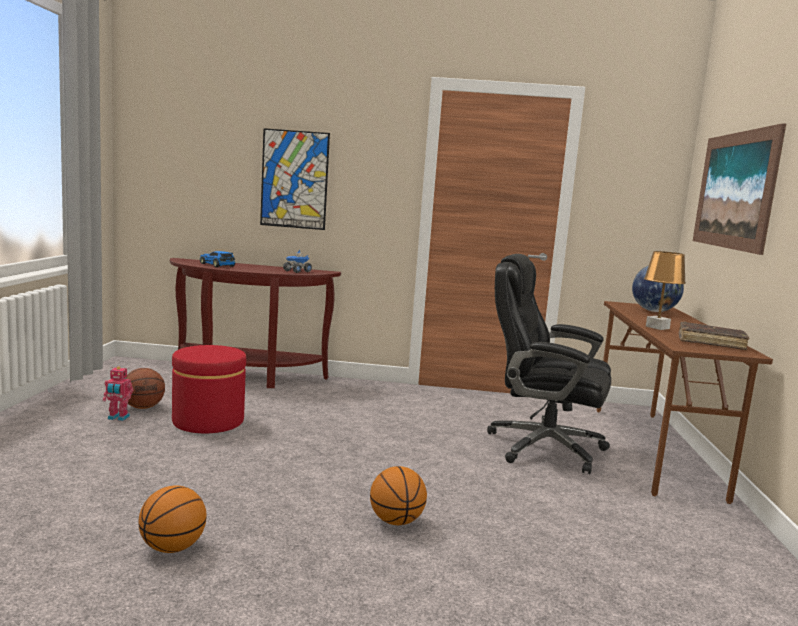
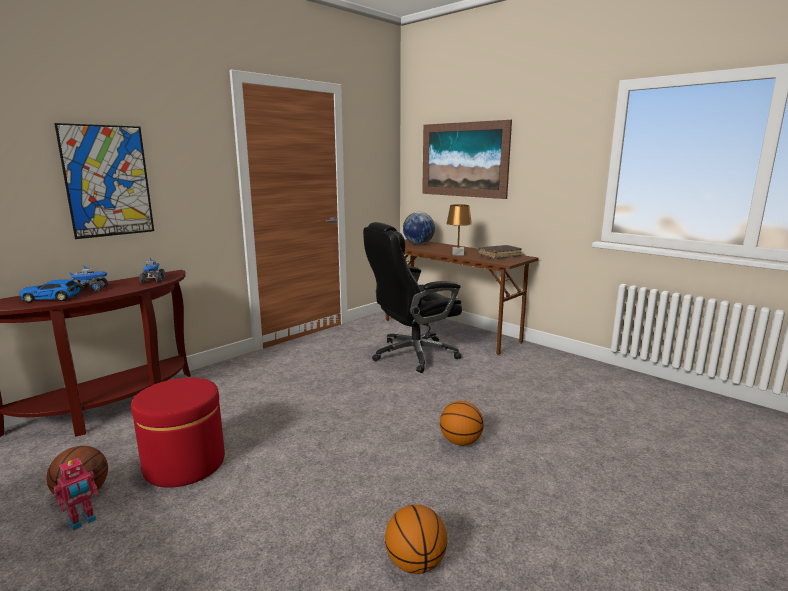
camera: 50 degrees left, 5 degrees up
none -> toy truck [69,265,108,292]

